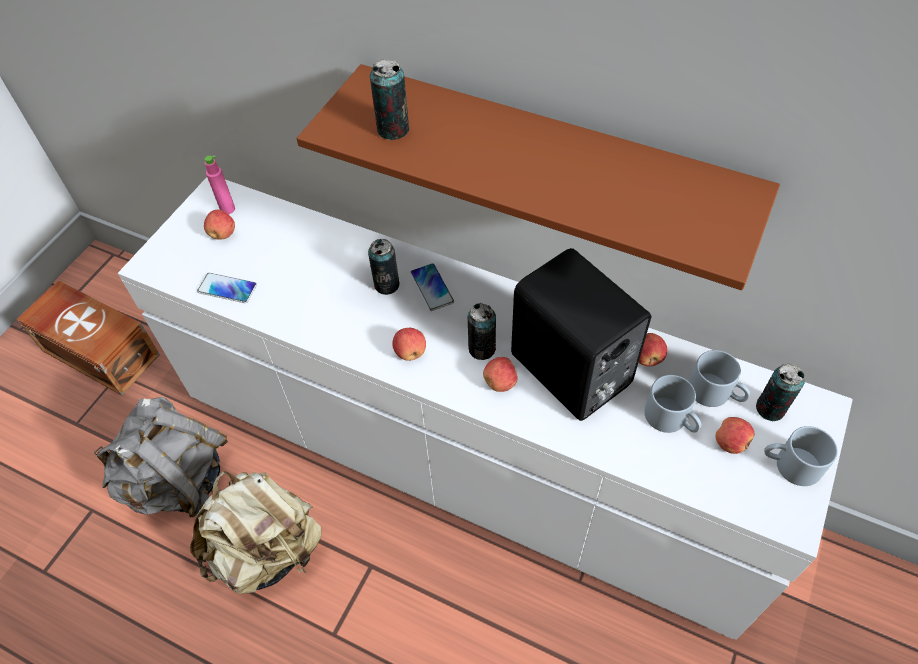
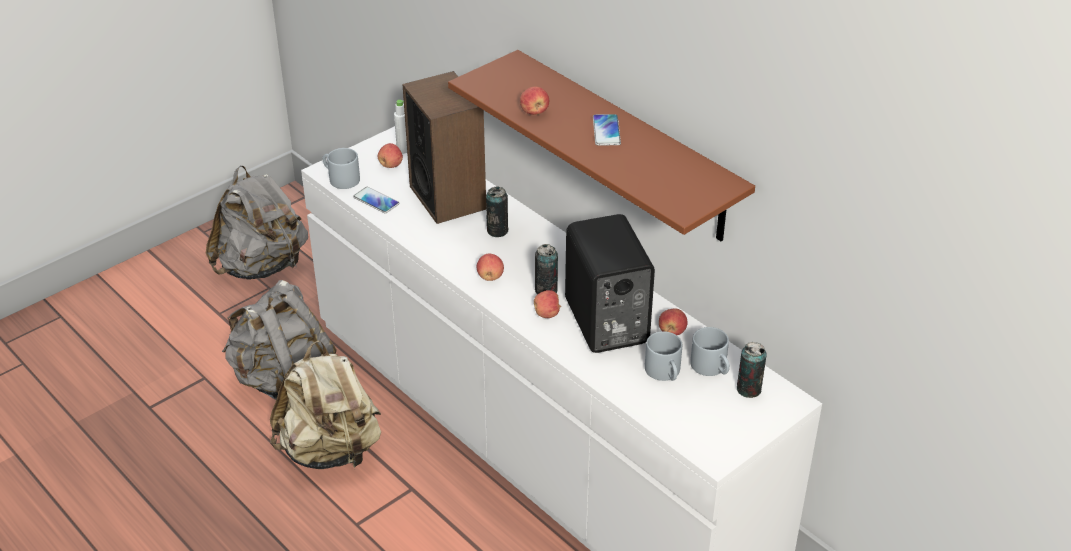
camera: 20 degrees right, 15 degrees down
brown storage box [17,280,160,395] -> grey backpack [206,165,308,280]
pink bottle [205,156,235,214] -> white bottle [394,100,407,154]
can [370,59,409,140] -> none
phone [410,263,454,311] -> phone moved to [593,114,621,145]
apple [715,417,754,454] -> apple moved to [520,87,549,115]
grey mug [764,426,838,486] -> grey mug moved to [322,148,360,189]
none -> speaker [402,71,486,224]

